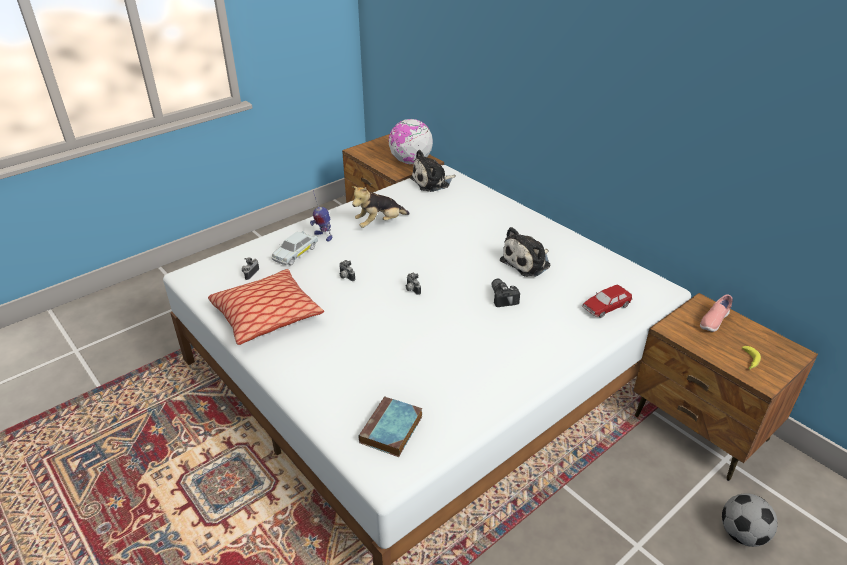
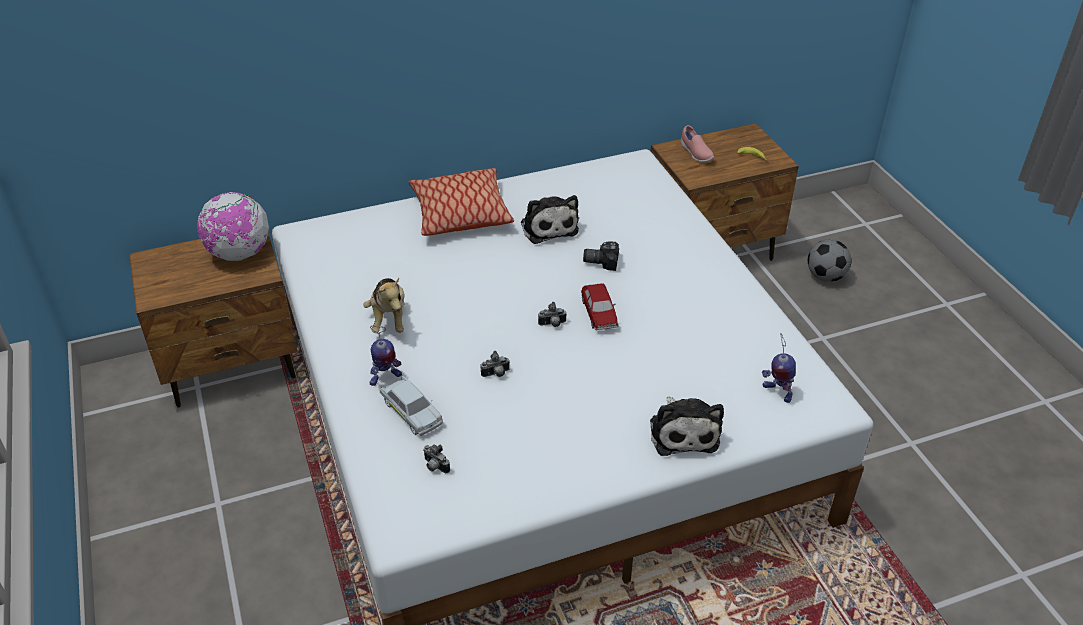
camera: 70 degrees left, 5 degrees up
pillow [208,269,324,345] -> pillow moved to [409,168,514,236]
book [359,396,422,457] -> toy robot [762,333,796,403]
plush toy [410,150,456,192] -> plush toy moved to [650,396,724,456]
toy car [582,285,633,318] -> toy car moved to [581,283,619,330]

